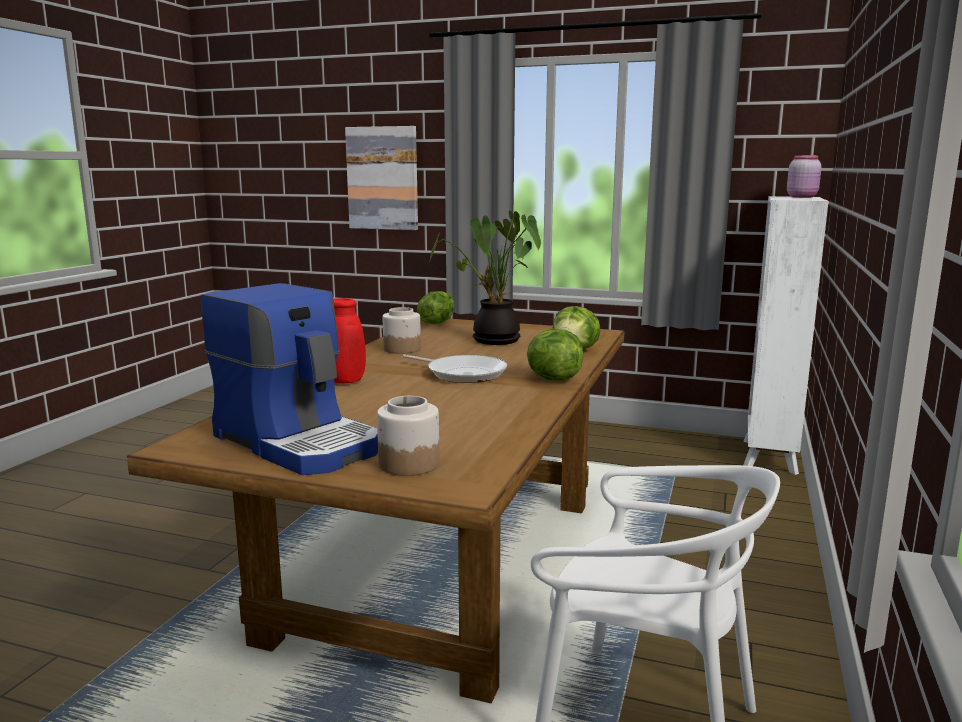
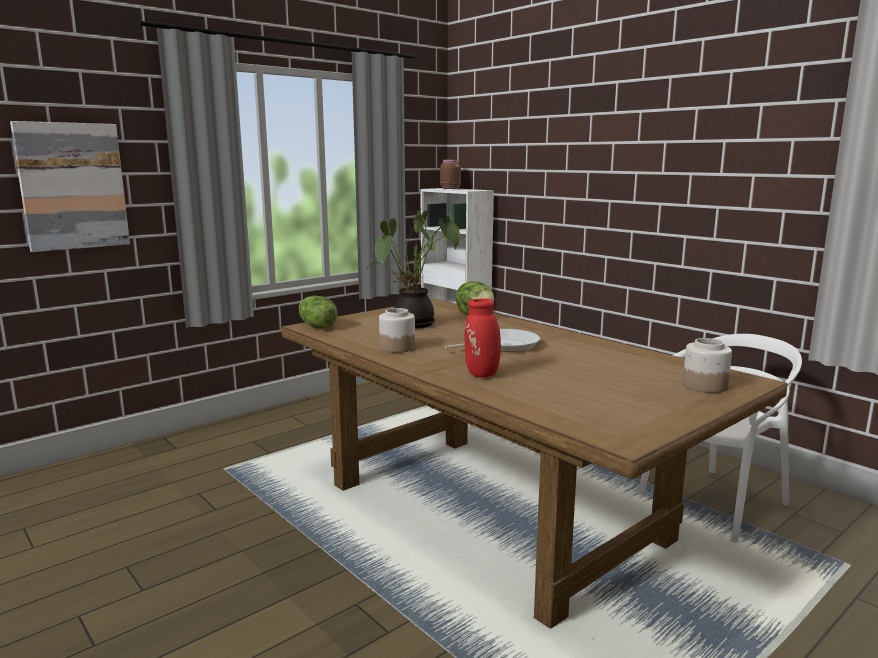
camera: 60 degrees left, 0 degrees up
coffee machine [201,283,378,475] -> none
lettuce [527,329,583,381] -> none
pink jar [787,155,822,198] -> brown jar [440,160,461,189]

